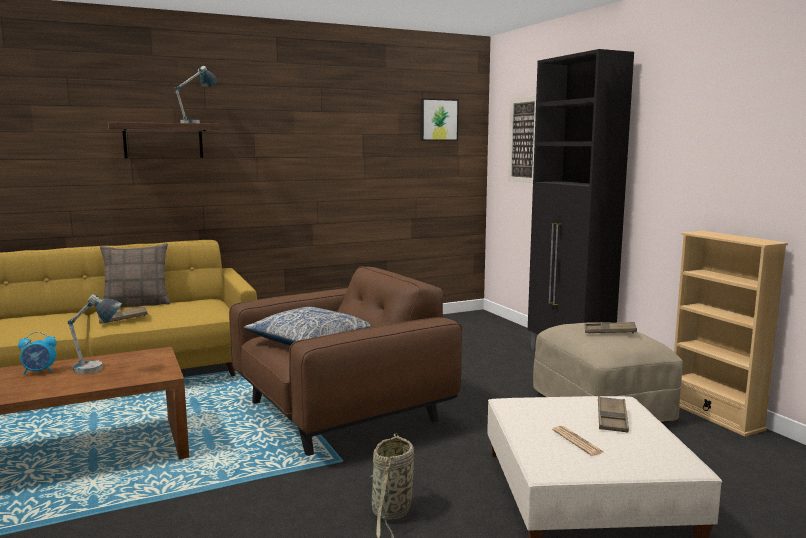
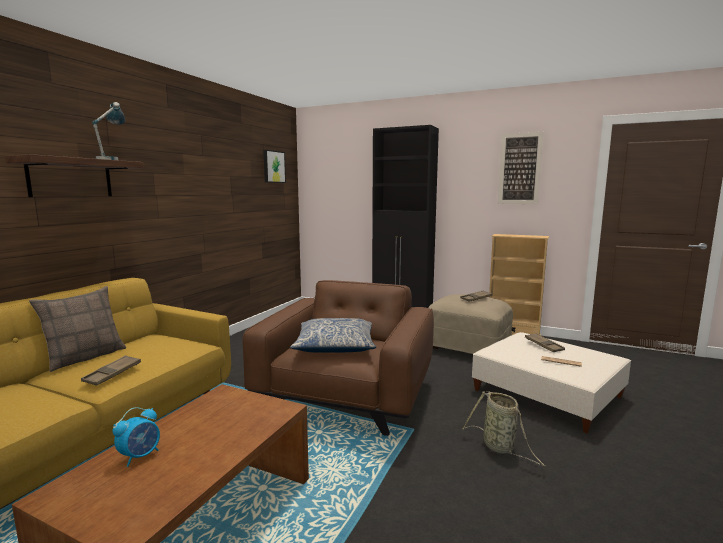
camera: 40 degrees left, 0 degrees up
table lamp [68,294,122,374] -> none
picture [508,96,536,183] -> picture moved to [498,132,544,204]

